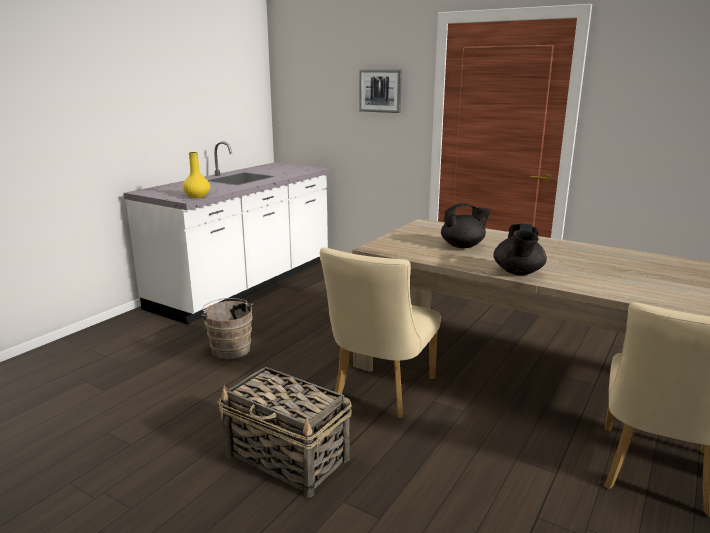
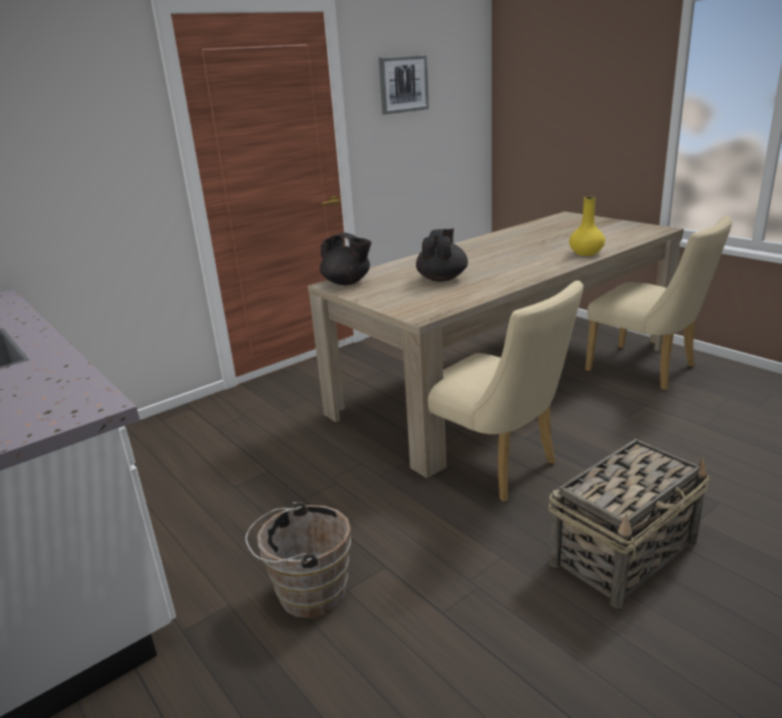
camera: 70 degrees left, 5 degrees up
yellow vase [182,152,210,198] -> yellow vase moved to [569,196,605,256]
picture [359,70,402,113] -> picture moved to [379,55,429,114]
black teapot [493,224,547,275] -> black teapot moved to [320,233,372,285]

